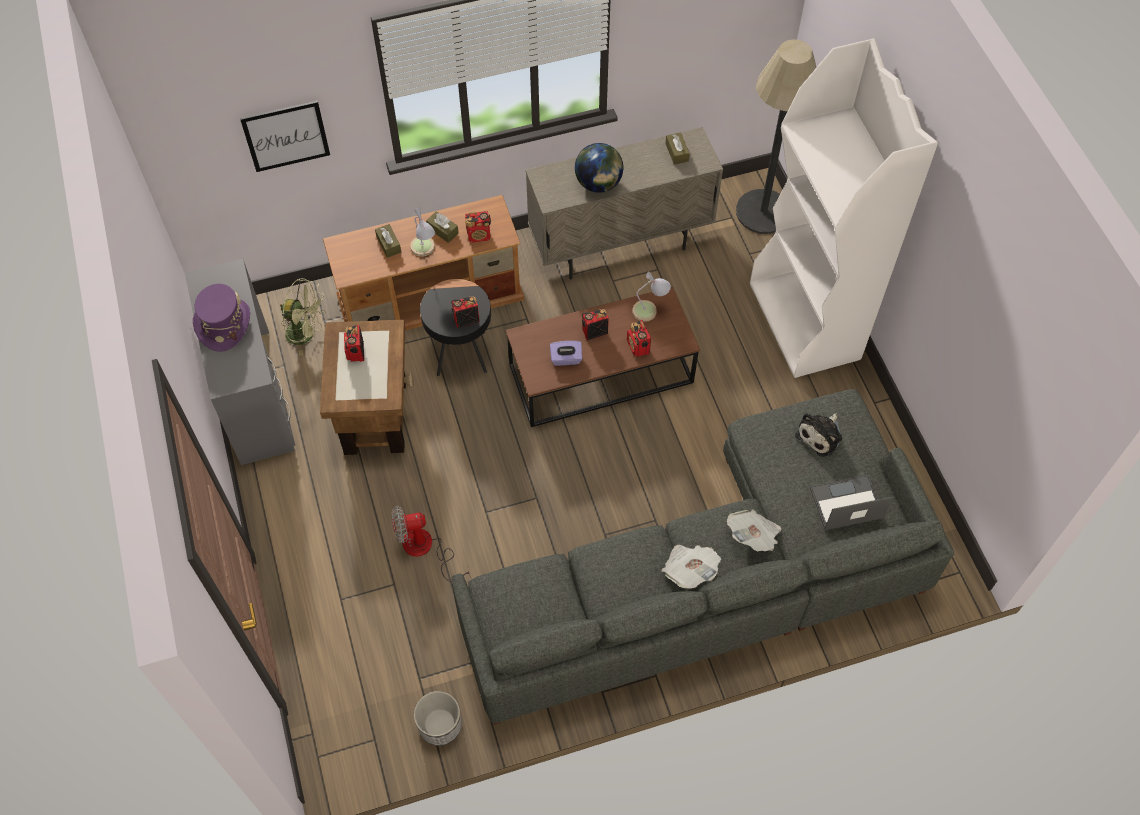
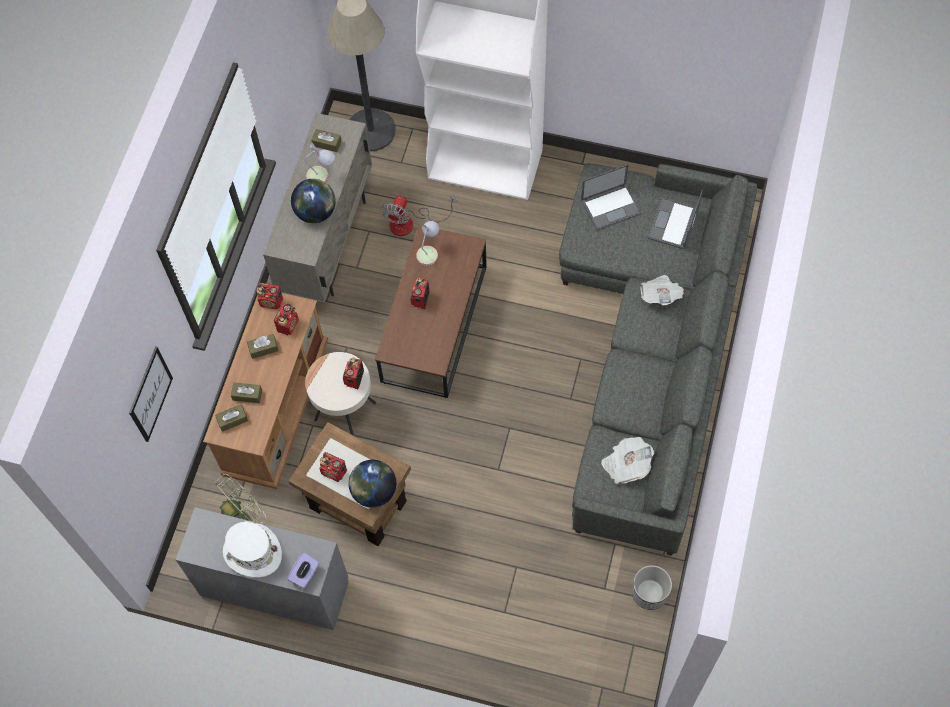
camera: 55 degrees left, 5 degrees up
purple hat [193,284,250,352] -> white hat [223,521,282,577]
fan [392,506,470,582] -> fan moved to [381,195,456,236]
table lamp [410,207,435,256] -> table lamp moved to [305,143,335,182]
black side table [420,279,491,376] -> beige side table [305,352,376,436]
purple tissue box [550,341,582,366] -> purple tissue box moved to [287,553,319,588]
radio [627,320,651,357] -> radio moved to [256,283,283,310]
newspaper [662,545,721,589] -> newspaper moved to [601,437,654,484]
plush toy [795,413,842,457] -> laptop [581,164,642,230]
none -> brown tissue box [215,404,248,432]
none -> globe [349,460,396,508]

